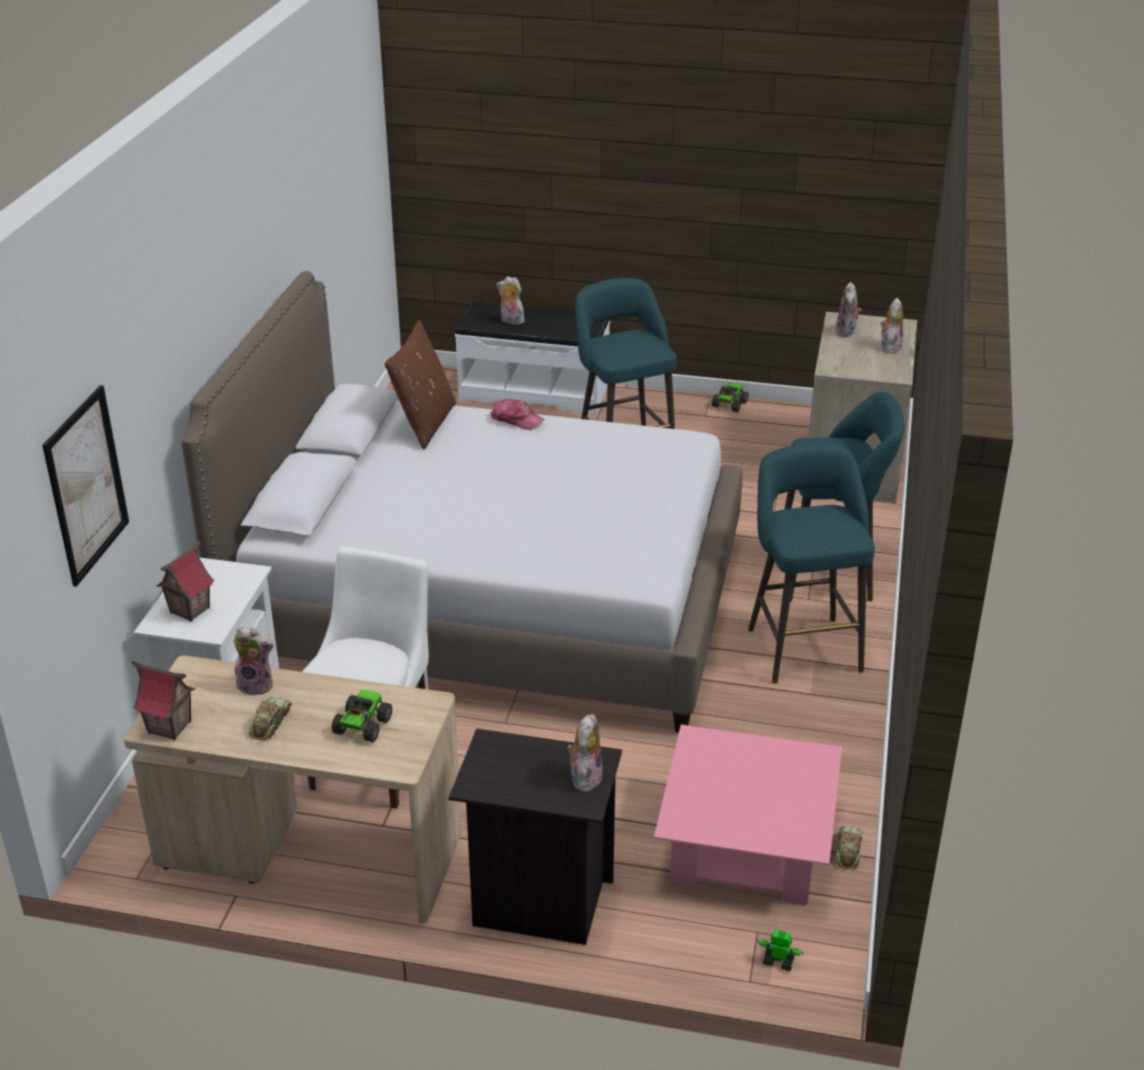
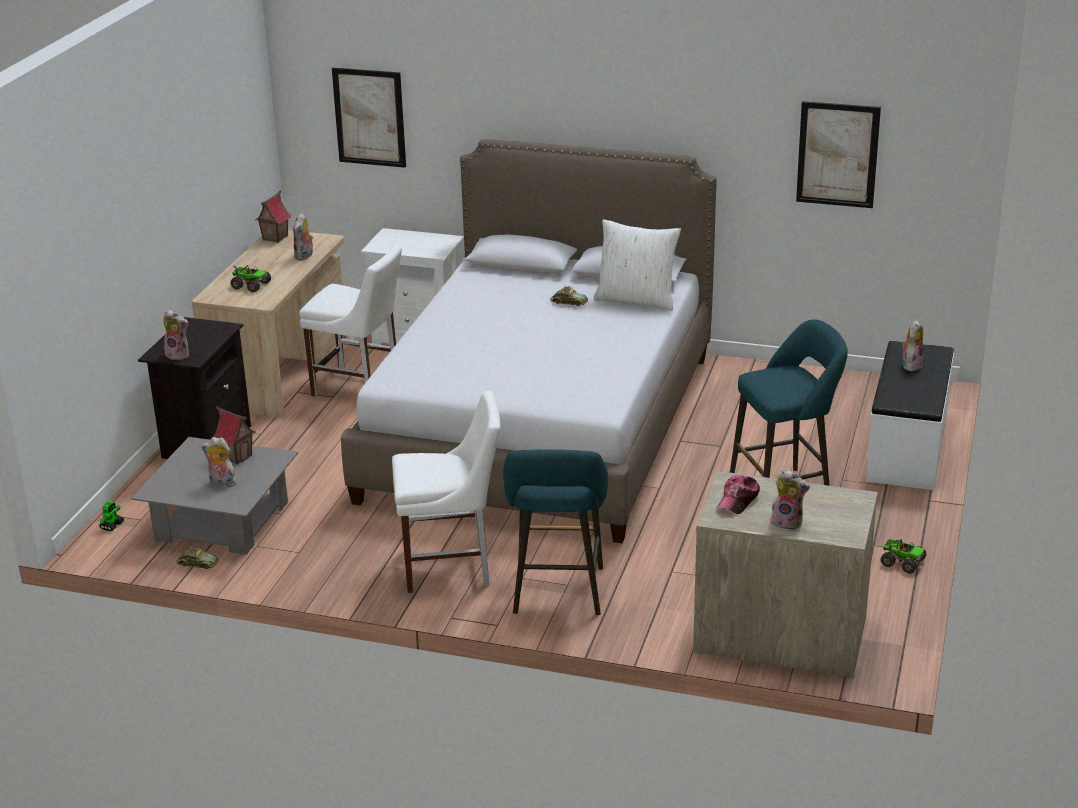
camera: 95 degrees right, 5 degrees down
toy house [157,541,214,622] -> toy house moved to [213,406,256,464]
toy car [248,697,292,740] -> toy car moved to [550,286,588,306]
brown pillow [385,320,456,450] -> white pillow [594,219,681,311]
cap [491,399,545,430] -> cap moved to [717,475,760,514]
pink coffee table [654,725,842,905] -> grey coffee table [131,437,298,555]
turquoise stool [748,443,875,683] -> white chair [392,391,501,593]
plush toy [835,282,862,337] -> plush toy moved to [201,437,237,487]
none -> picture [796,101,881,208]

